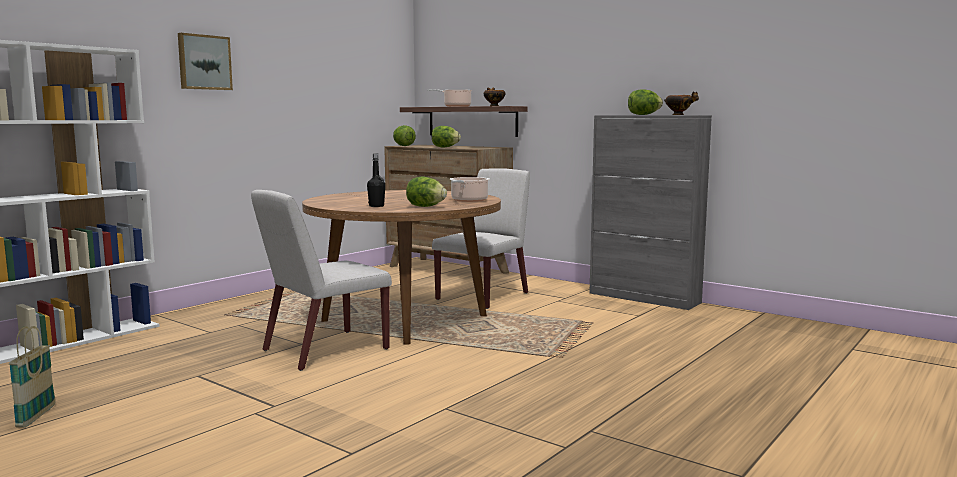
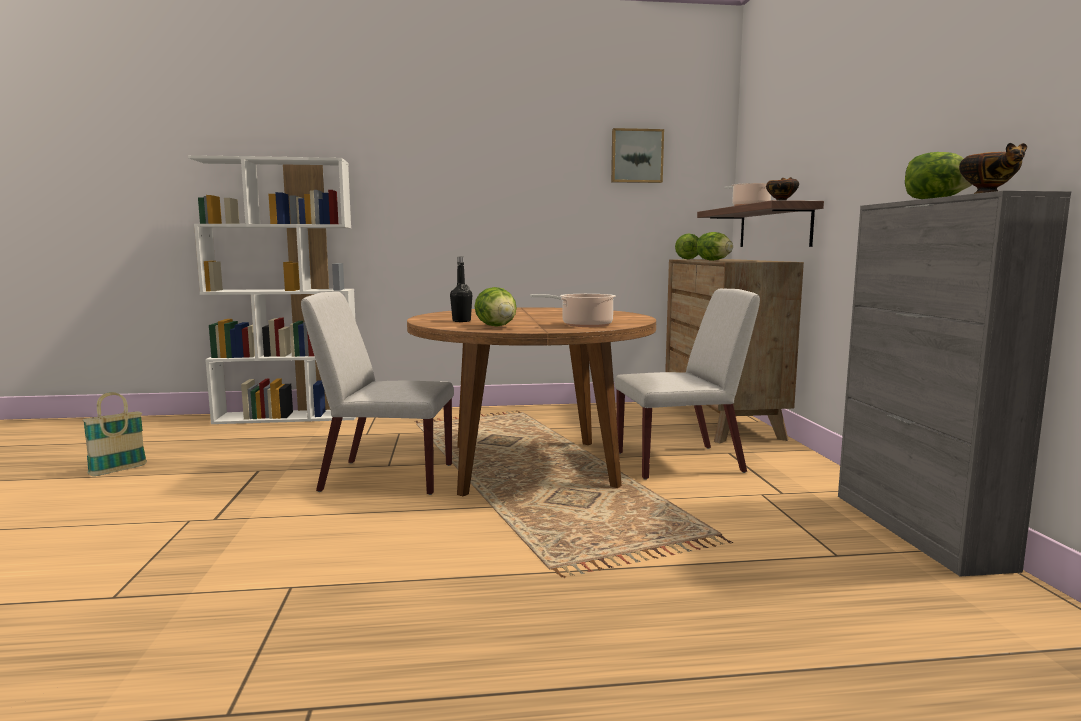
camera: 45 degrees right, 0 degrees up
picture [178,33,233,90] -> picture moved to [611,128,664,183]

